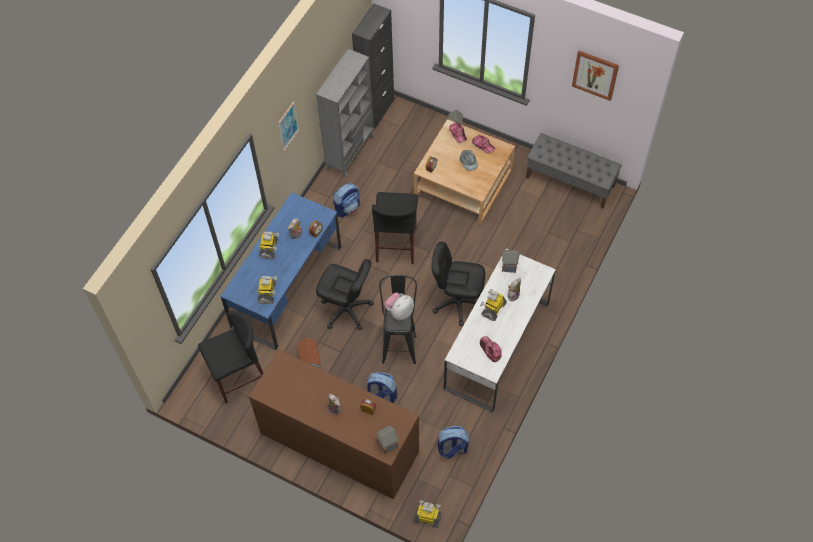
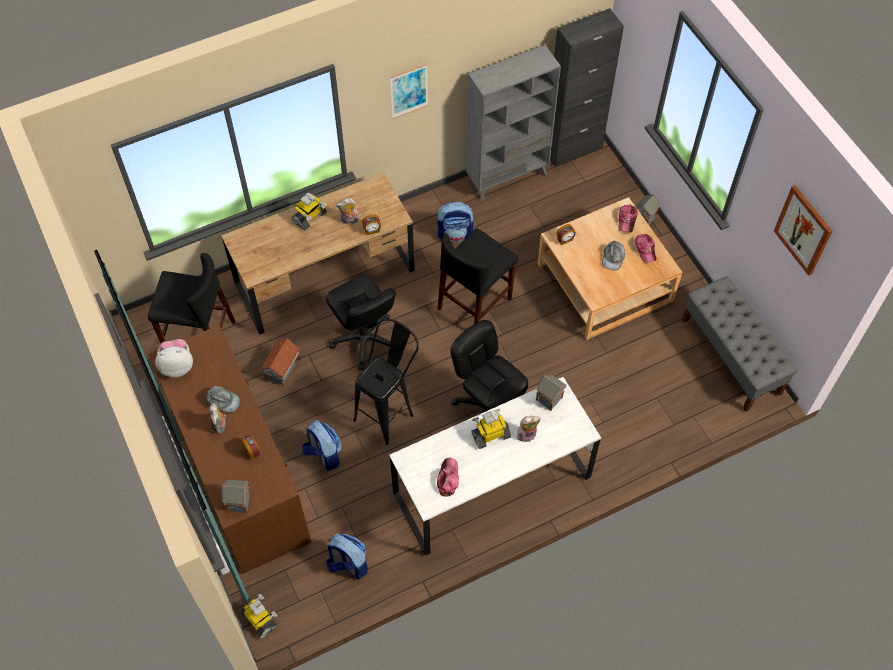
camera: 35 degrees right, 0 degrees up
blue desk [220,192,341,350] -> brown desk [221,172,415,335]
toy robot [258,276,277,304] -> none
plush toy [384,293,414,320] -> plush toy moved to [155,339,193,378]
none -> grey cap [205,386,240,413]

